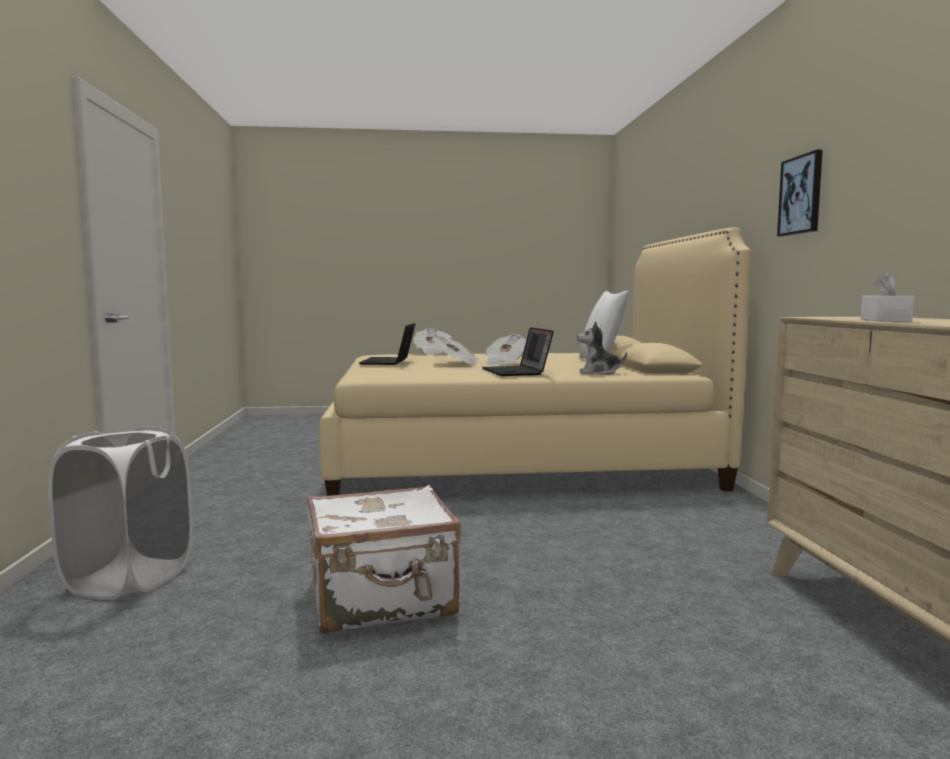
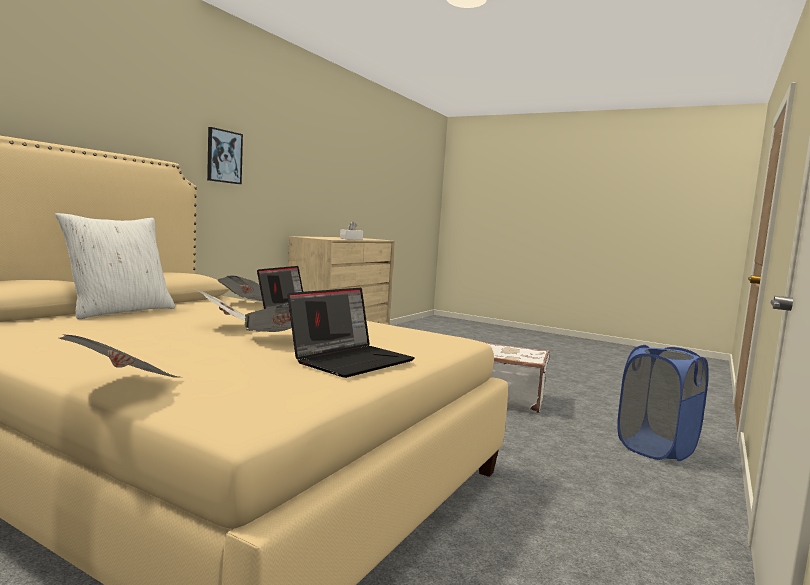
camera: 145 degrees left, 0 degrees up
white laundry basket [48,427,193,600] -> blue laundry basket [617,345,709,461]
plush toy [577,321,627,375] -> newspaper [218,276,262,301]

